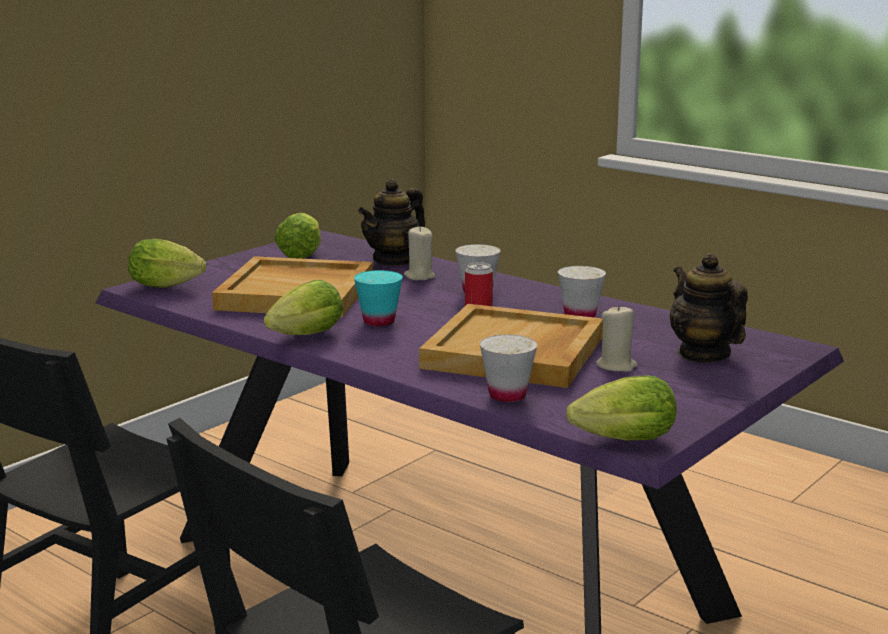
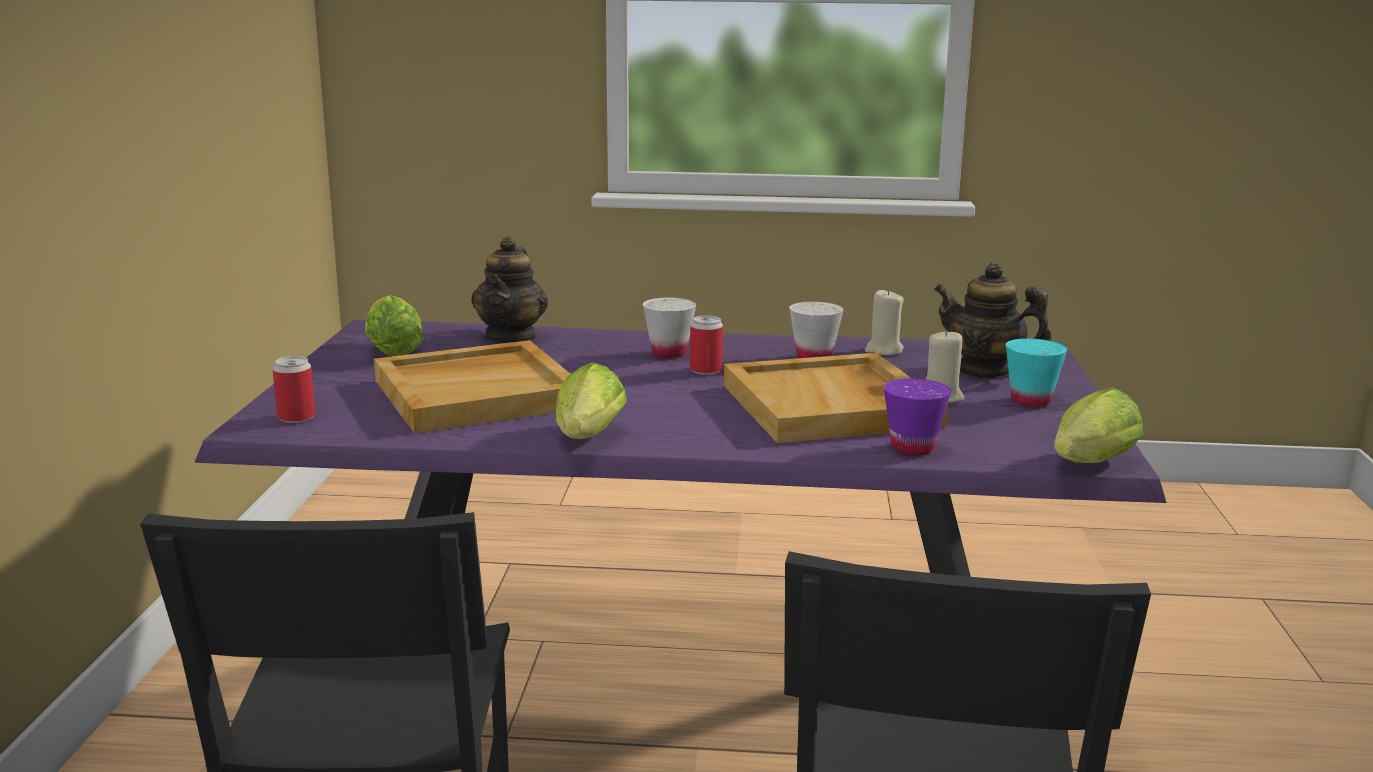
camera: 35 degrees left, 0 degrees up
lettuce [128,239,206,288] -> can [272,356,315,423]
turquoise cup [354,270,403,326] -> turquoise cup moved to [1006,338,1068,407]
beige candle [404,226,435,280] -> beige candle moved to [865,289,904,355]
white cup [480,335,537,402] -> purple cup [884,378,951,456]

